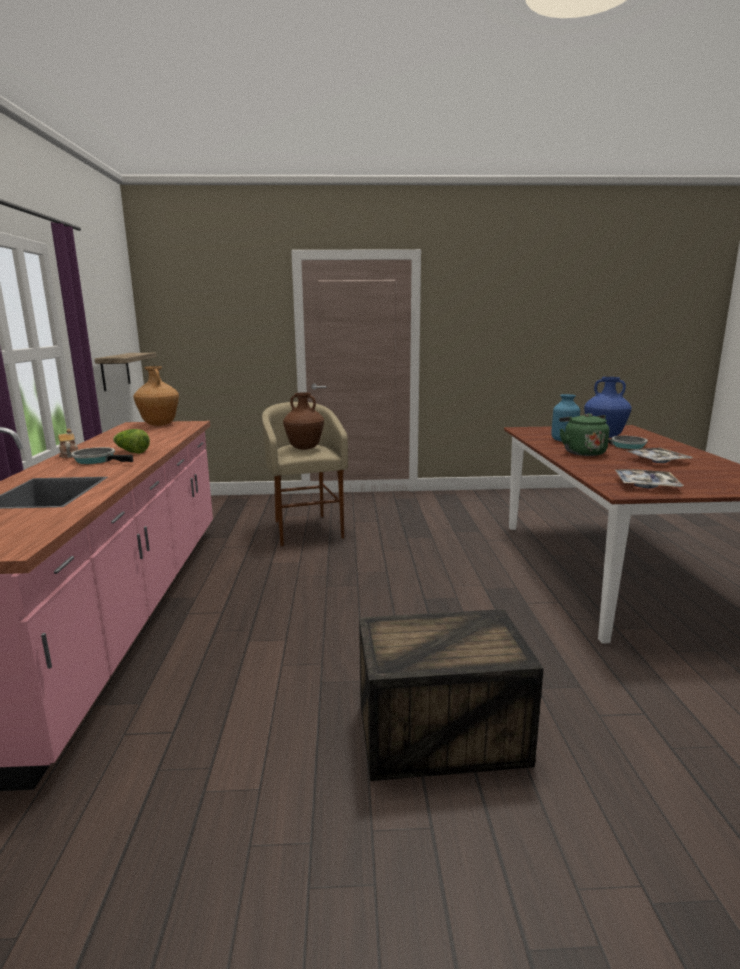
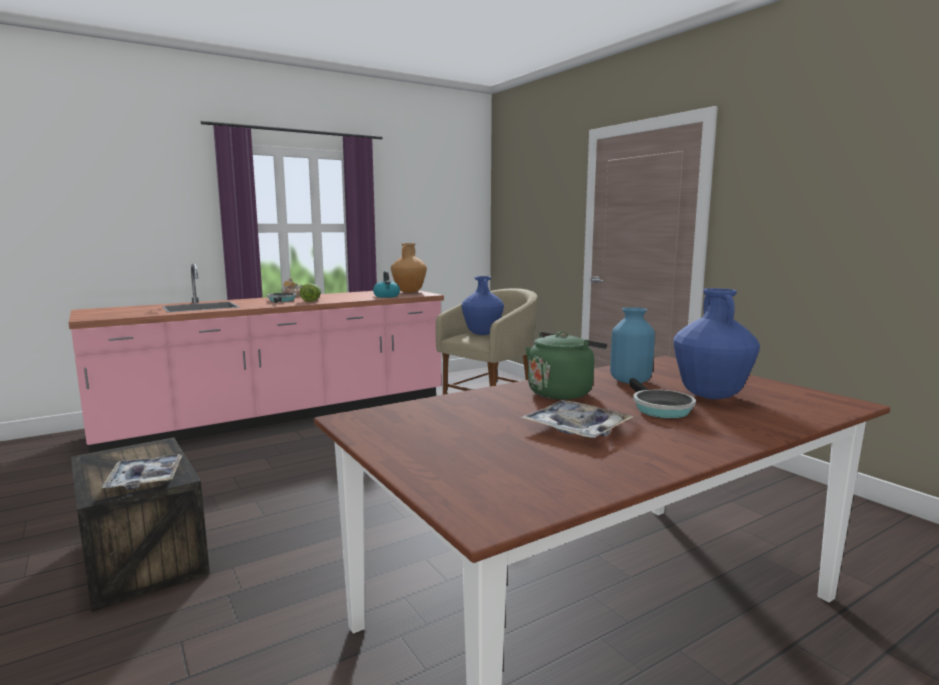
camera: 60 degrees right, 5 degrees down
shelf [95,353,157,391] -> none
brown vase [283,392,324,450] -> blue vase [461,276,504,335]
tray [615,469,684,488] -> tray moved to [101,454,183,490]
none -> kettle [373,271,400,298]

